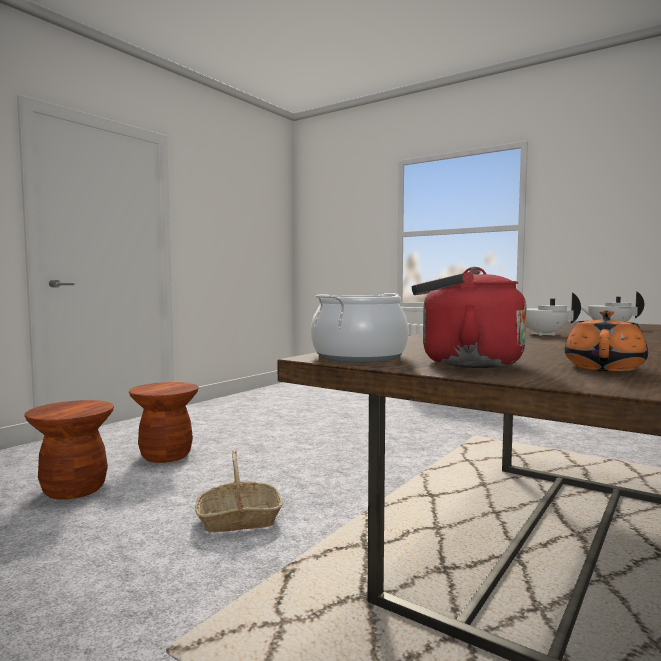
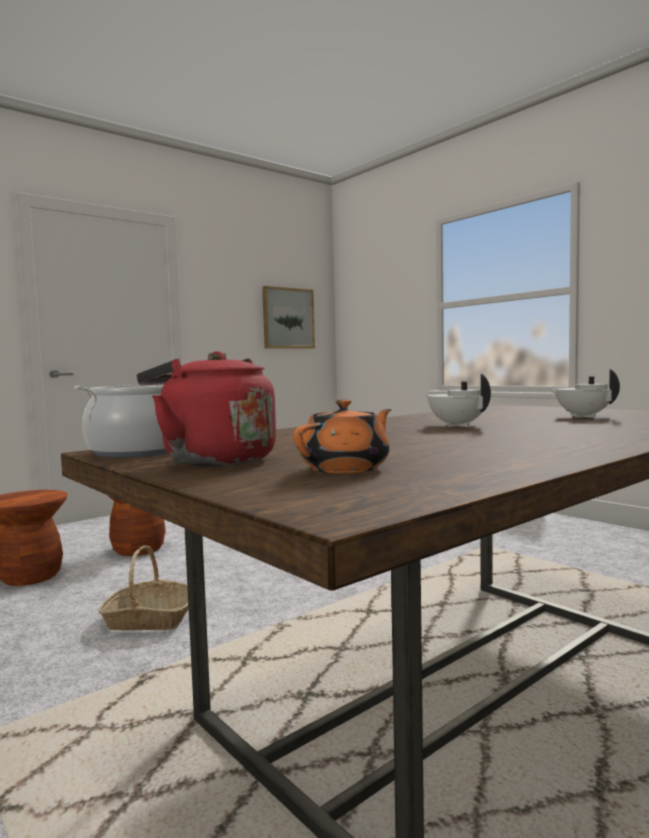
camera: 15 degrees right, 0 degrees up
none -> picture [262,286,315,348]

